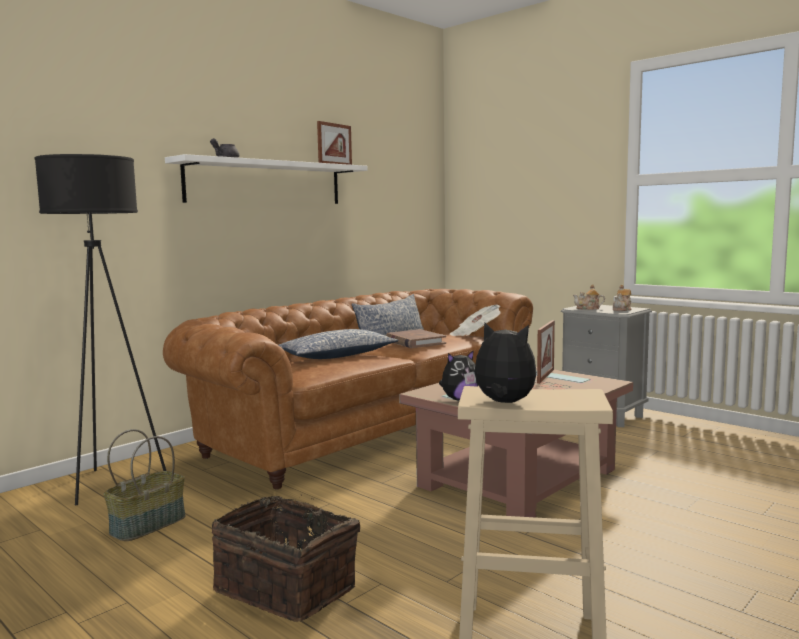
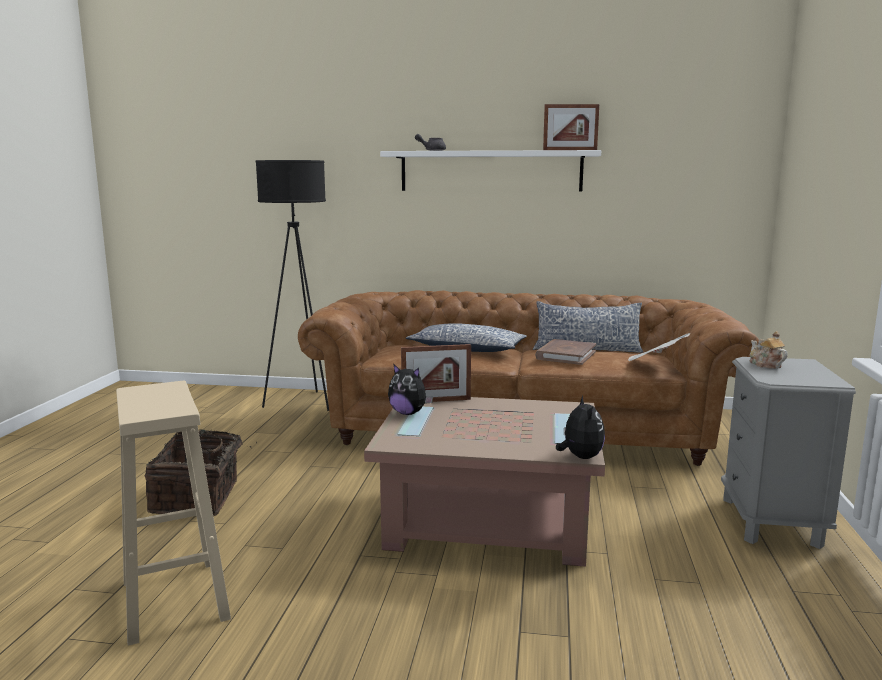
camera: 55 degrees right, 5 degrees up
basket [104,429,186,541] -> none
plush toy [464,322,537,403] -> plush toy moved to [556,396,605,459]
picture frame [537,320,555,383] -> picture frame moved to [401,344,471,402]
teapot [613,285,632,311] -> none

